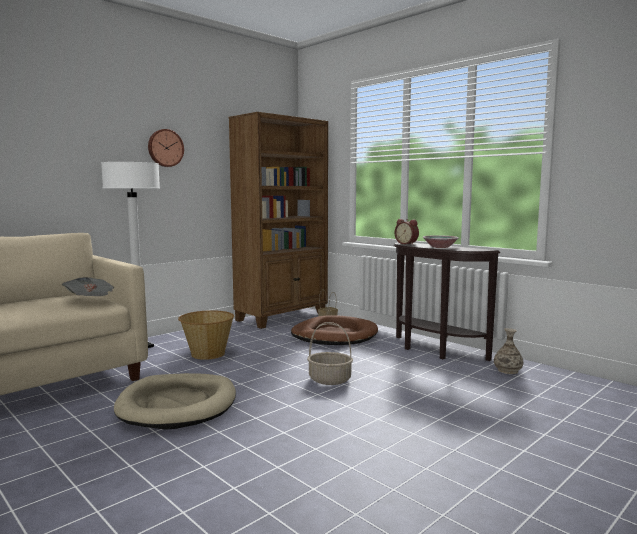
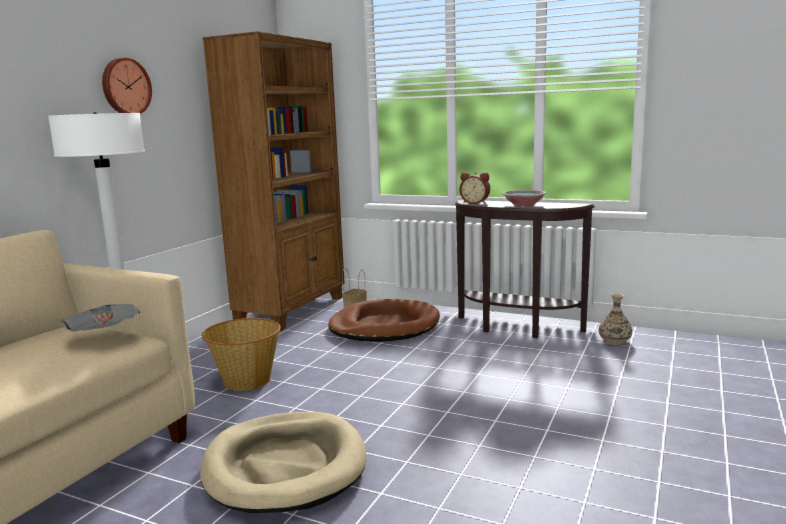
camera: 20 degrees left, 5 degrees up
basket [307,322,353,385] -> none

